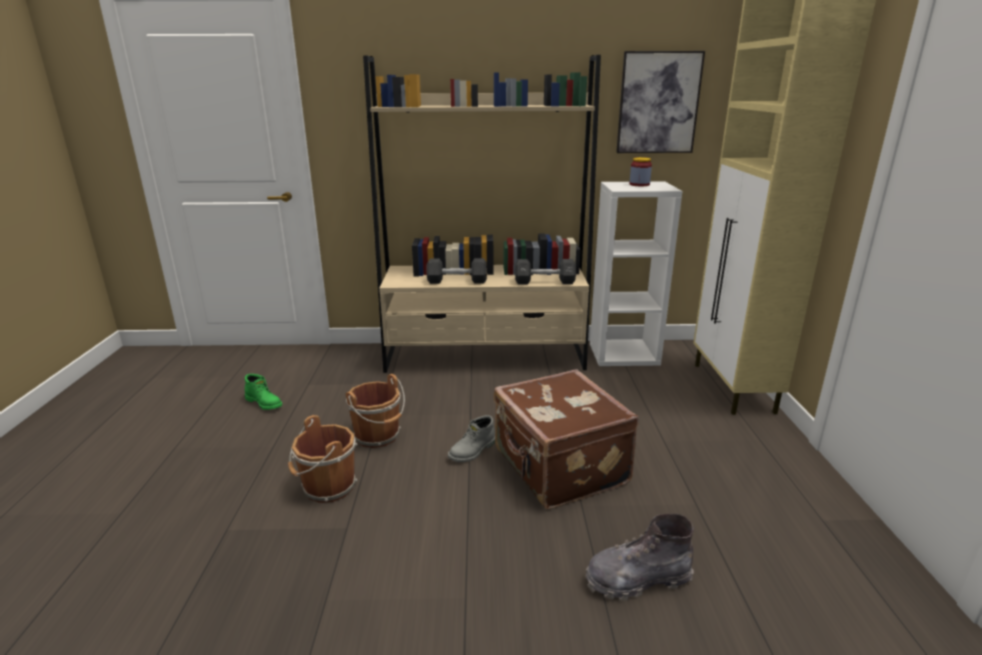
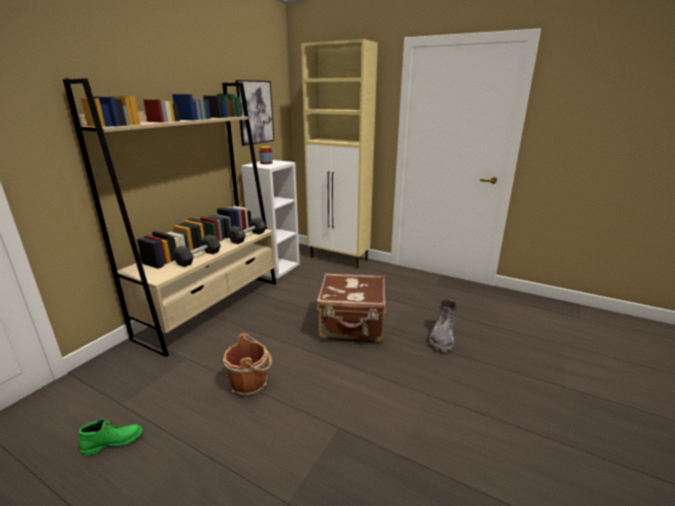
camera: 60 degrees left, 0 degrees up
brown bucket [288,415,358,503] -> none
grey boot [448,415,495,462] -> none

